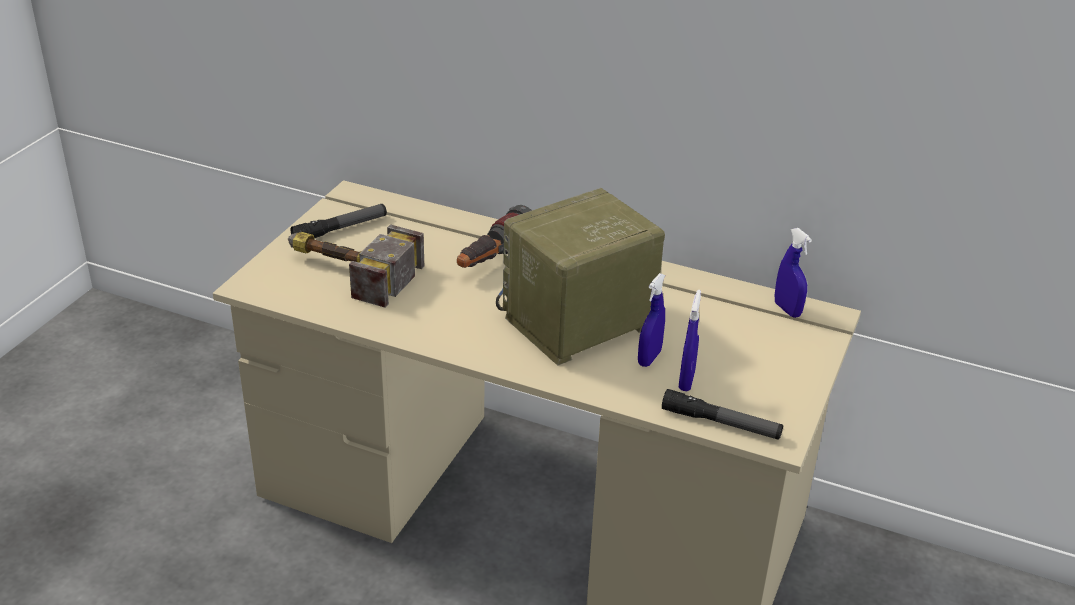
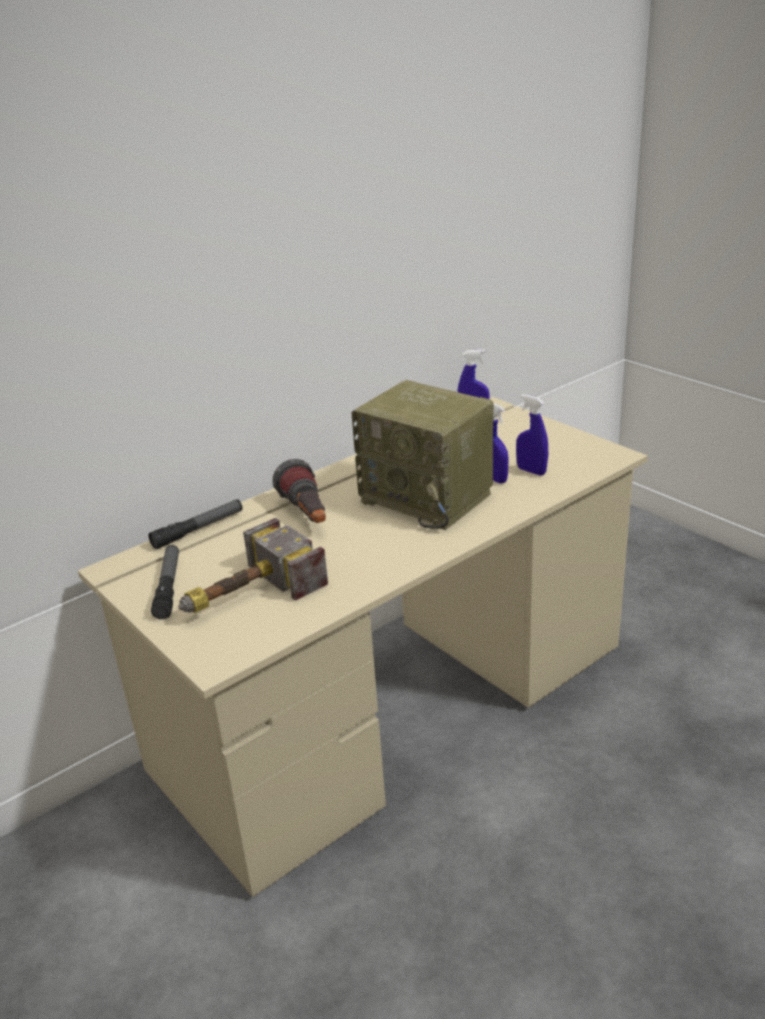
camera: 60 degrees left, 5 degrees down
radio [496,188,665,366] -> radio turned 45 degrees counterclockwise [351,380,494,530]
flashlight [662,389,783,440] -> flashlight moved to [149,499,242,549]

